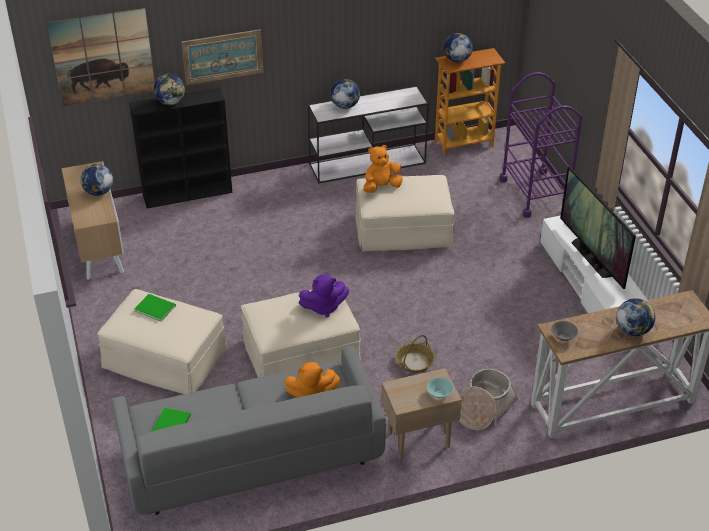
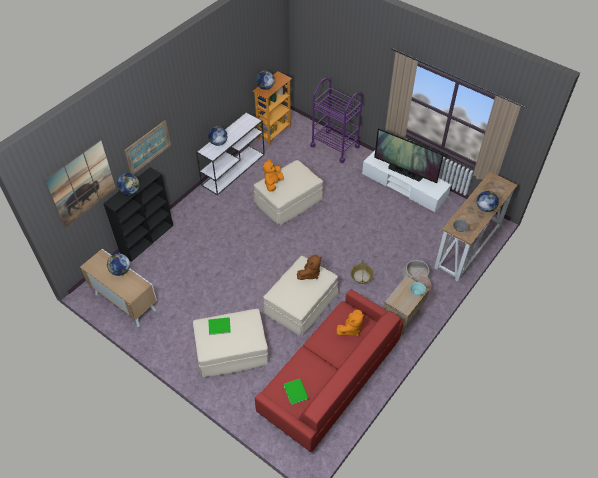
camera: 35 degrees left, 10 degrees up
grey sofa [112,346,386,515] -> red sofa [255,289,404,452]
purple plush toy [299,274,349,317] -> brown plush toy [297,254,321,280]

